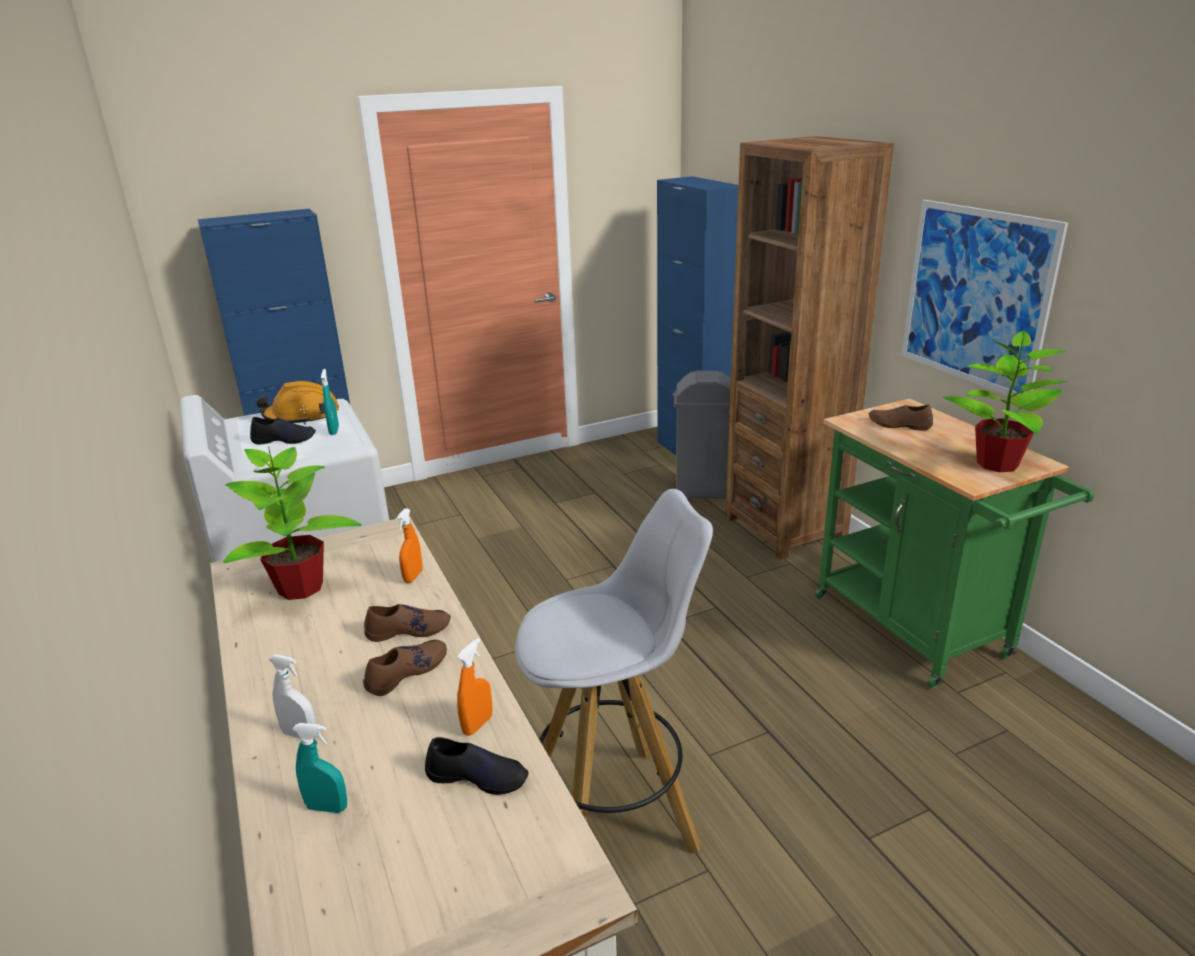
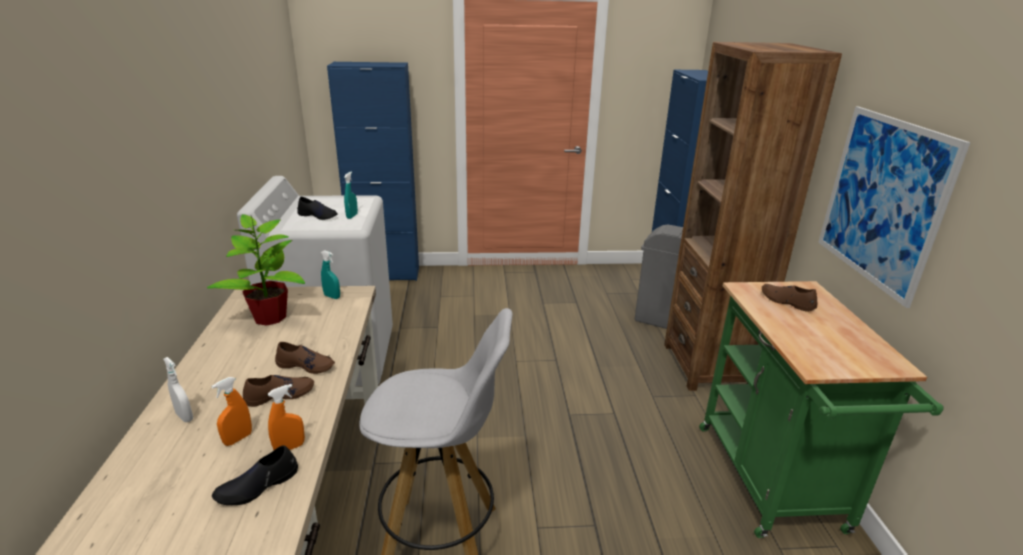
camera: 20 degrees right, 0 degrees up
orange hard hat [256,381,339,425] -> none
turquoise spray bottle [292,723,347,813] -> turquoise spray bottle moved to [321,250,340,299]
orange spray bottle [396,508,423,583] -> orange spray bottle moved to [211,377,252,446]
black shoe [425,737,529,795] -> black shoe turned 105 degrees clockwise [212,445,298,505]
potted plant [943,330,1067,472] -> none

